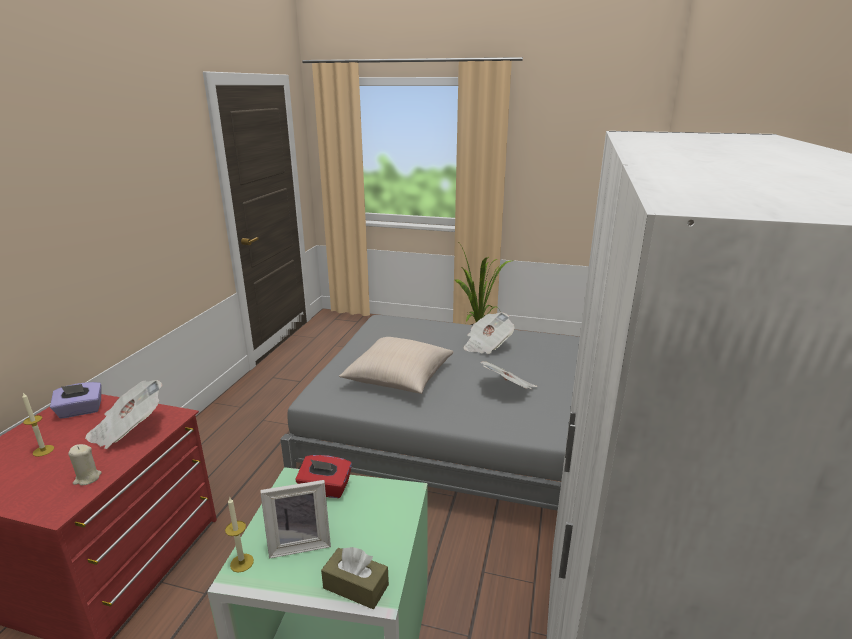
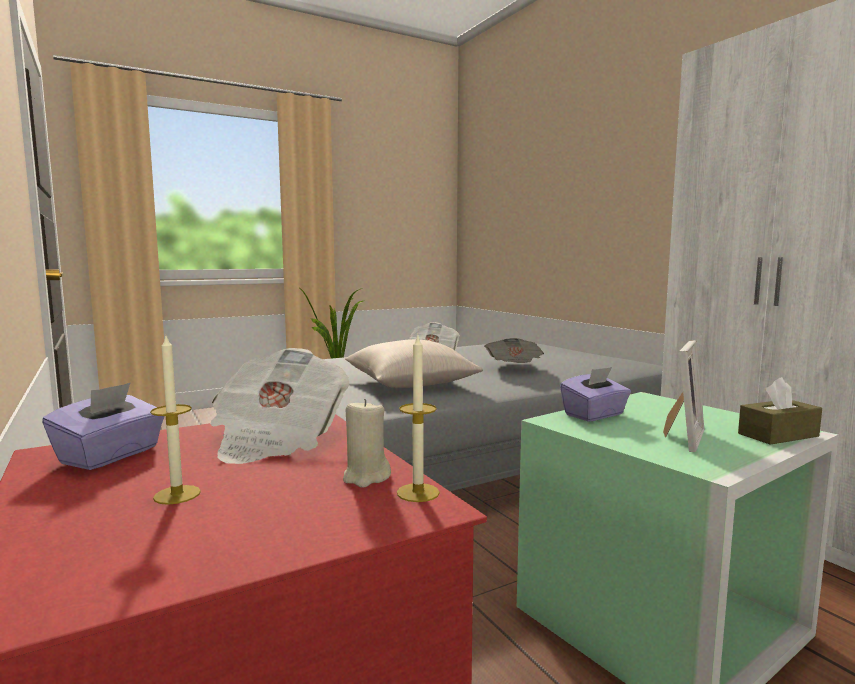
camera: 45 degrees left, 15 degrees down
candle [225,498,254,572] -> candle moved to [397,333,440,502]
red tissue box [295,455,352,498] -> purple tissue box [560,367,631,422]

